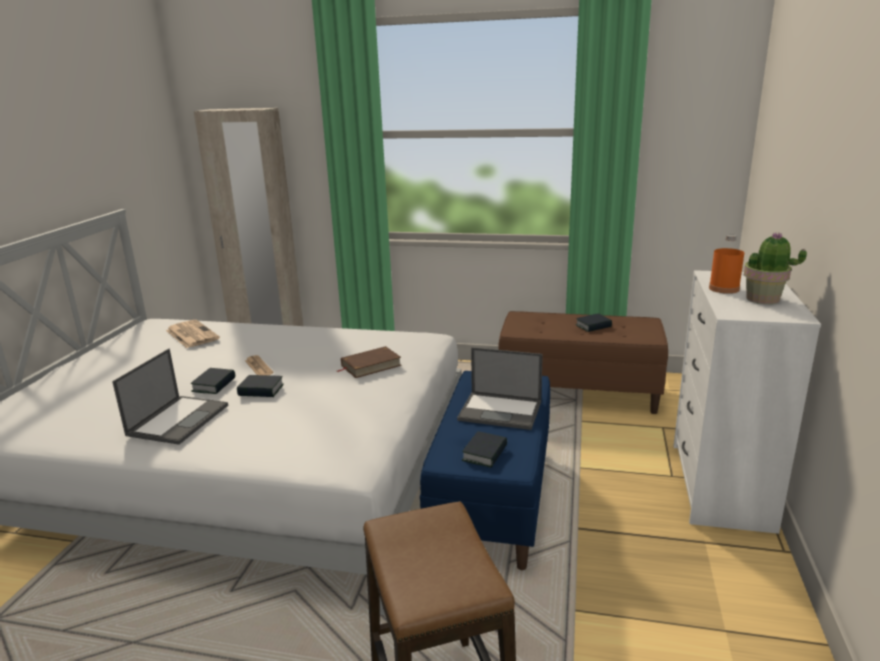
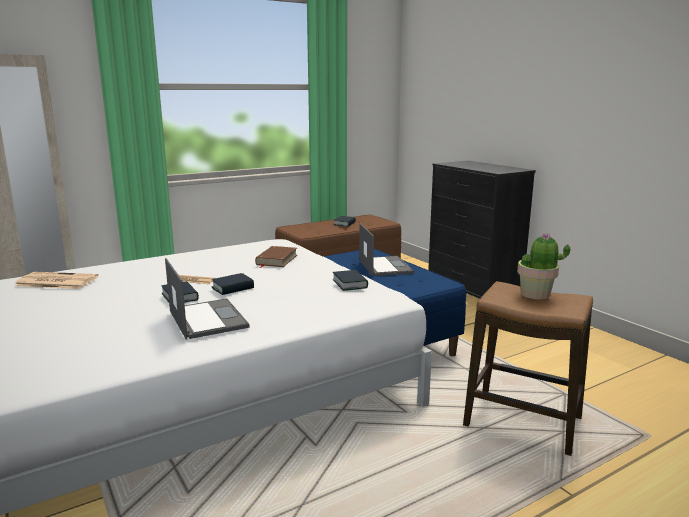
camera: 45 degrees left, 5 degrees down
laptop [457,347,543,430] -> laptop turned 75 degrees counterclockwise [359,223,414,276]
book [462,431,507,468] -> book moved to [333,270,368,291]
white dresser [673,270,821,534] -> black dresser [428,161,536,299]
orange bottle [709,234,744,294] -> none
potted plant [744,233,807,304] -> potted plant moved to [517,233,570,299]

